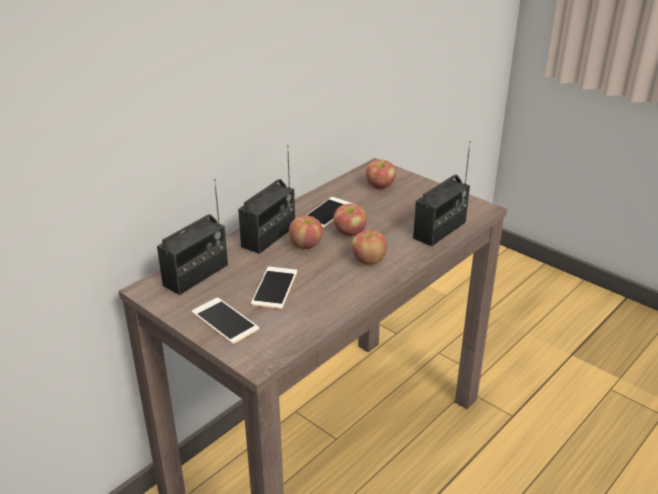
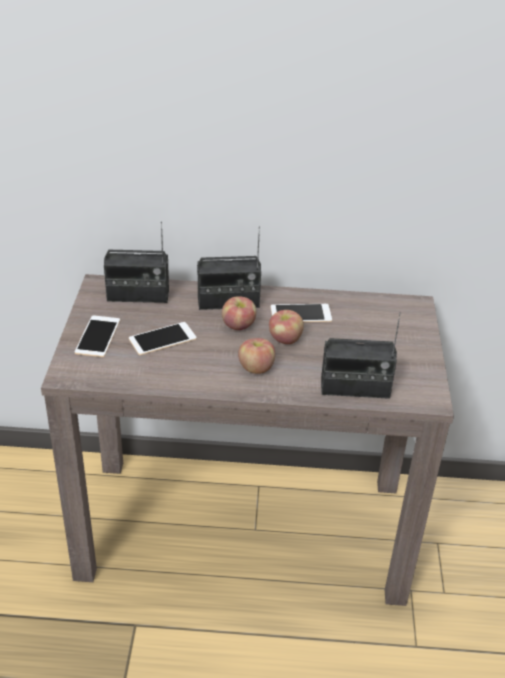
camera: 50 degrees right, 5 degrees up
apple [366,159,396,189] -> none

